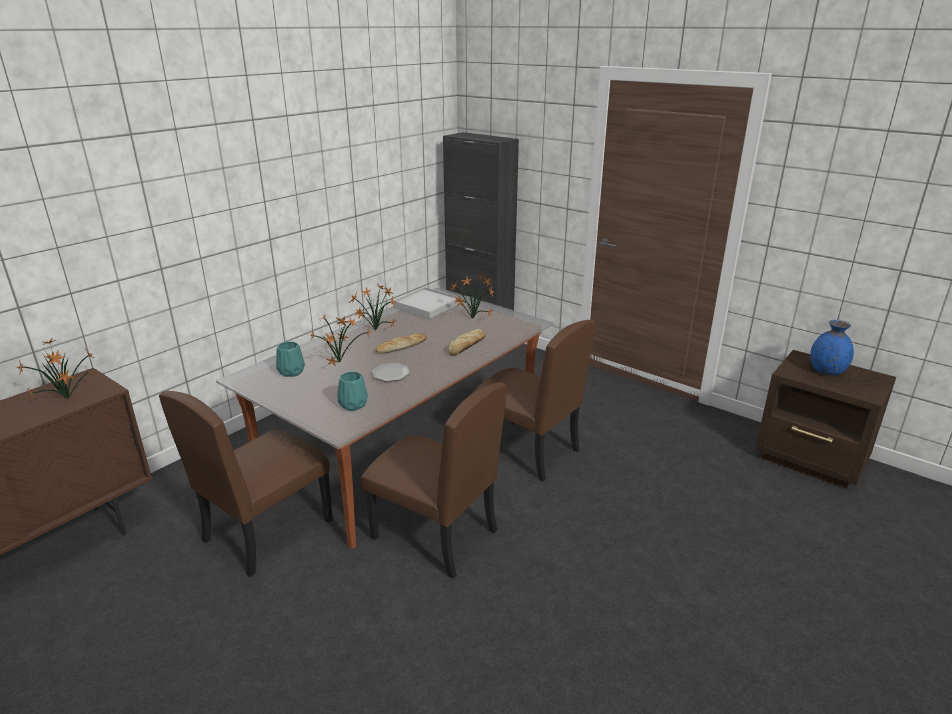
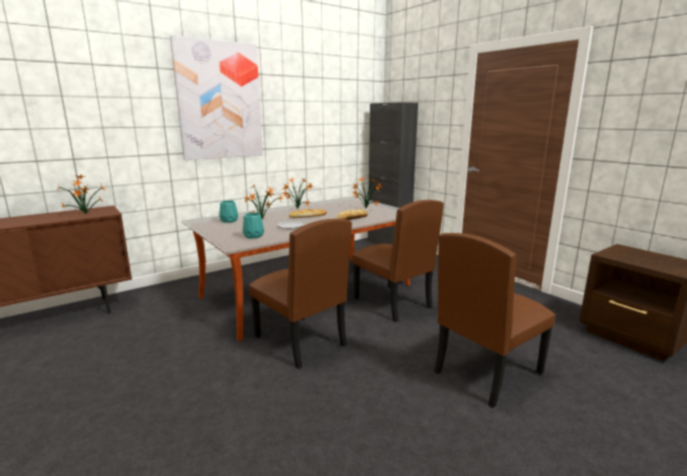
camera: 15 degrees right, 10 degrees down
brown chair [159,391,333,577] -> brown chair moved to [434,233,556,408]
white tray [393,287,459,319] -> none
blue vase [810,320,854,375] -> none
none -> picture [170,35,263,160]

